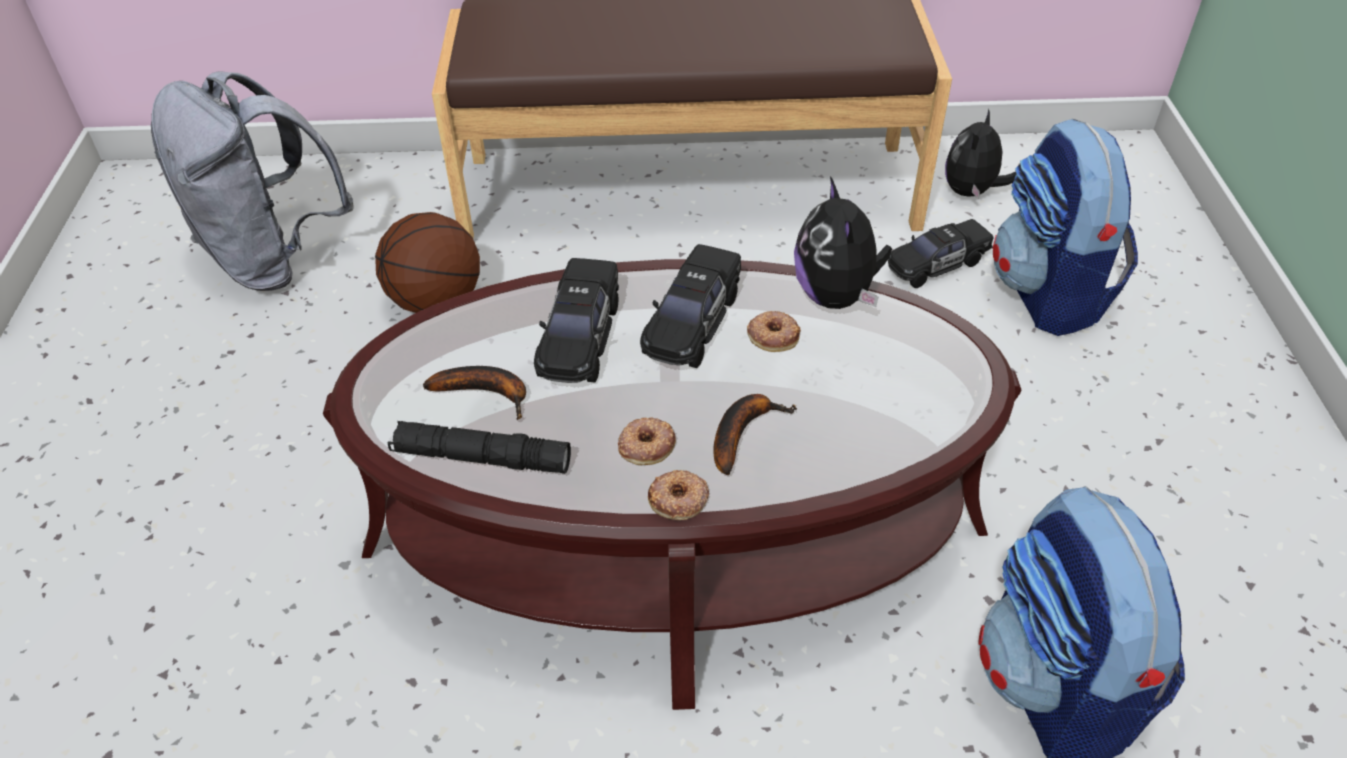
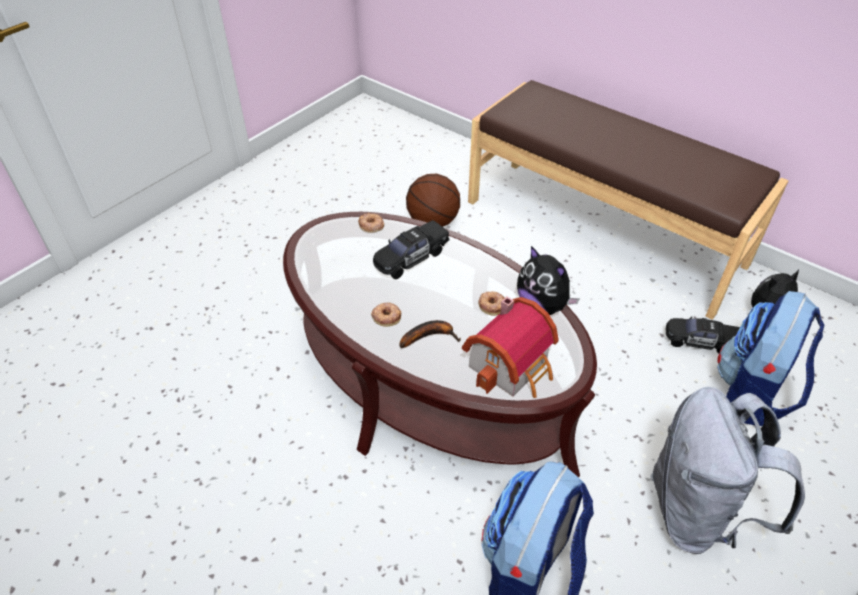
camera: 40 degrees right, 0 degrees up
grey backpack [151,71,354,291] -> grey backpack moved to [650,387,805,554]
black flashlight [388,421,571,474] -> none
banana [423,366,526,421] -> none
black toy car [640,244,741,368] -> none
donut [648,470,709,520] -> donut moved to [358,213,384,233]
plush toy [794,176,892,309] -> plush toy turned 75 degrees counterclockwise [517,246,579,315]
none -> toy house [462,297,559,398]

